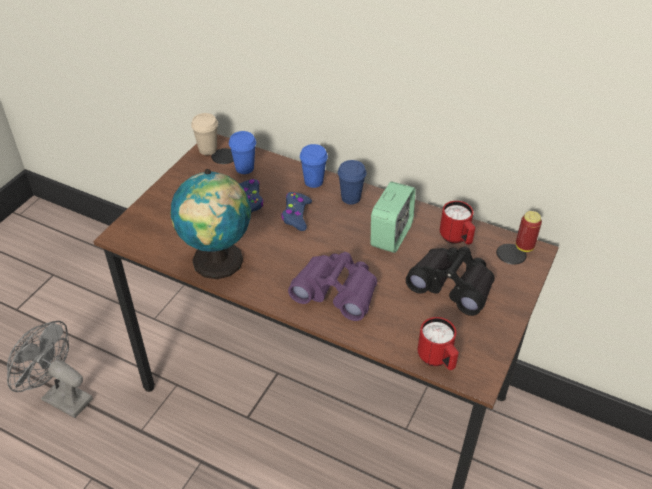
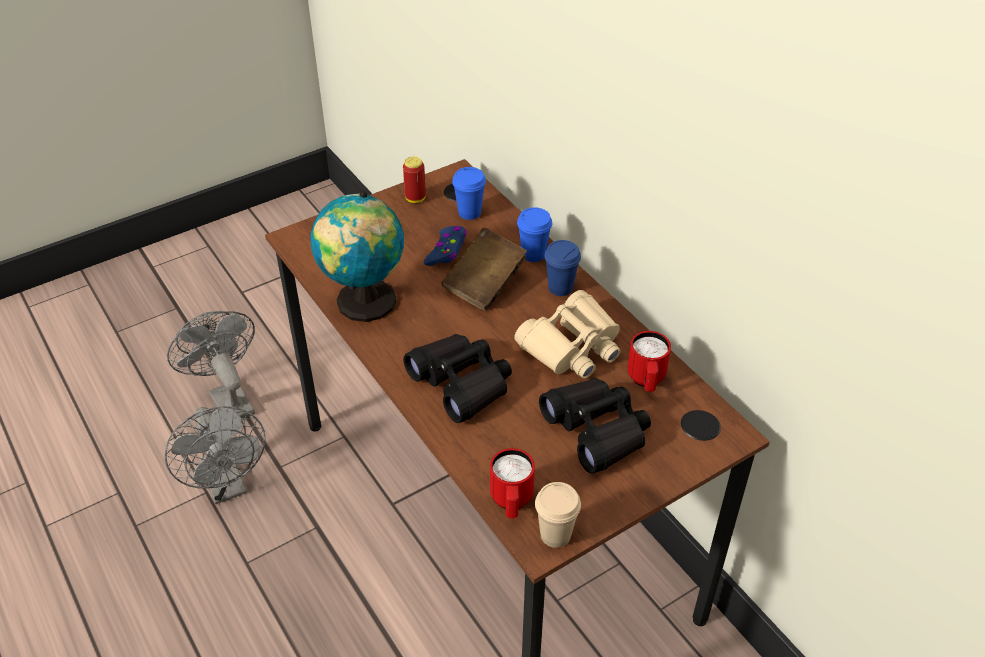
camera: 30 degrees right, 0 degrees up
beige cup [191,113,218,155] -> beige cup moved to [535,482,581,548]
blue game controller [281,192,312,231] -> brown book [441,228,527,311]
purple binoculars [288,252,377,321] -> black binoculars [403,334,512,423]
alarm clock [371,182,416,253] -> beige binoculars [514,290,621,379]
can [516,211,542,252] -> can moved to [403,156,426,203]
none -> grey fan [165,406,266,504]

